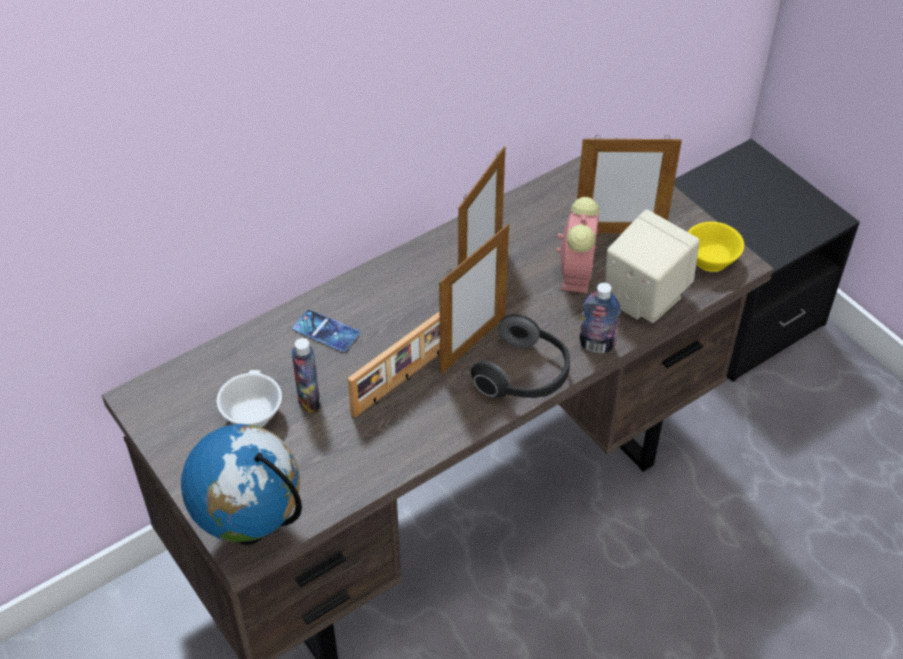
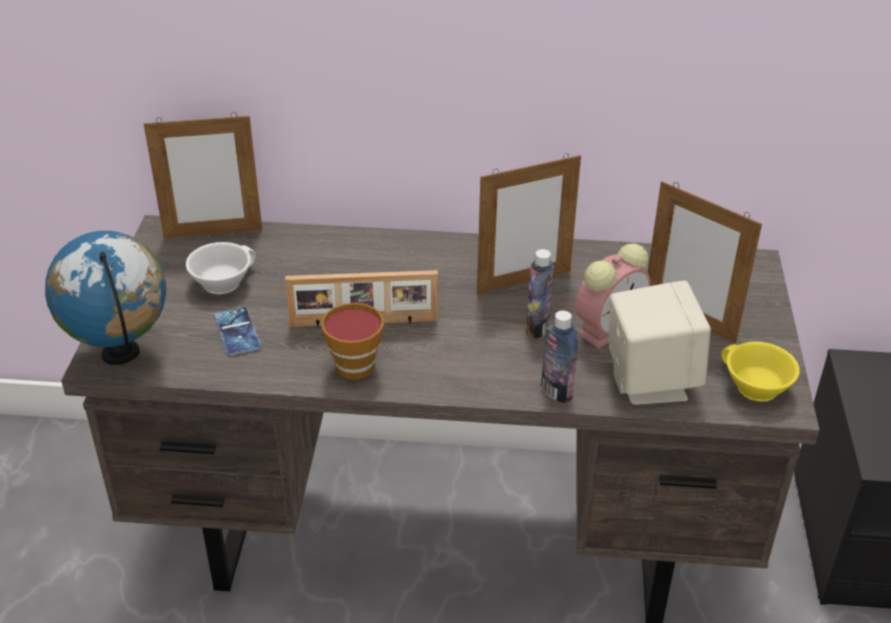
camera: 40 degrees right, 10 degrees down
phone [292,309,360,352] -> phone moved to [214,307,261,356]
bottle [292,338,320,413] -> bottle moved to [526,249,554,339]
picture frame [439,224,509,374] -> picture frame moved to [144,112,262,238]
headphones [471,314,570,398] -> none
none -> cup [321,302,384,380]

